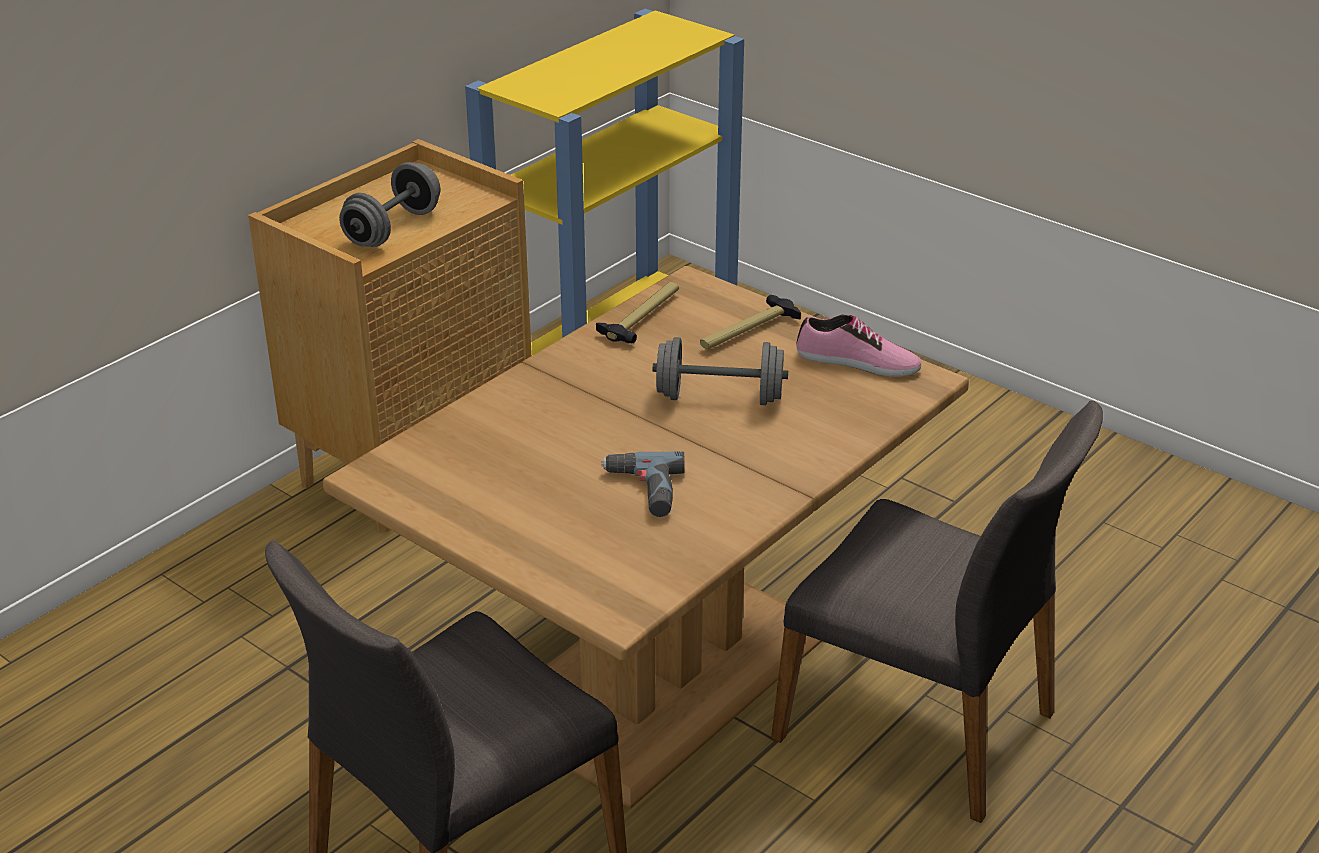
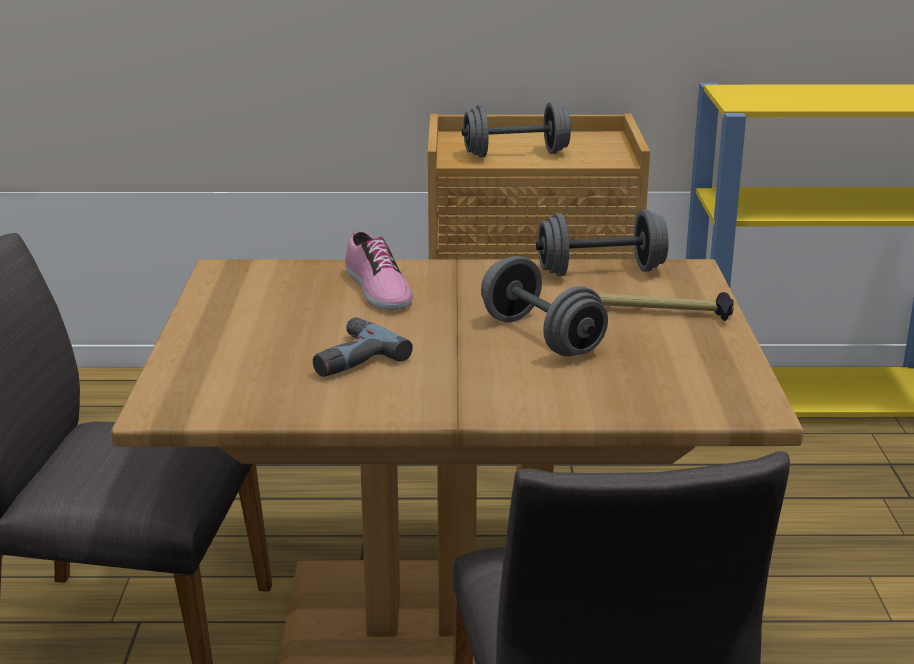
camera: 50 degrees right, 10 degrees down
hammer [596,282,679,343] -> grey dumbbell [536,209,669,276]
shoe [797,314,921,377] -> shoe moved to [345,231,413,310]

